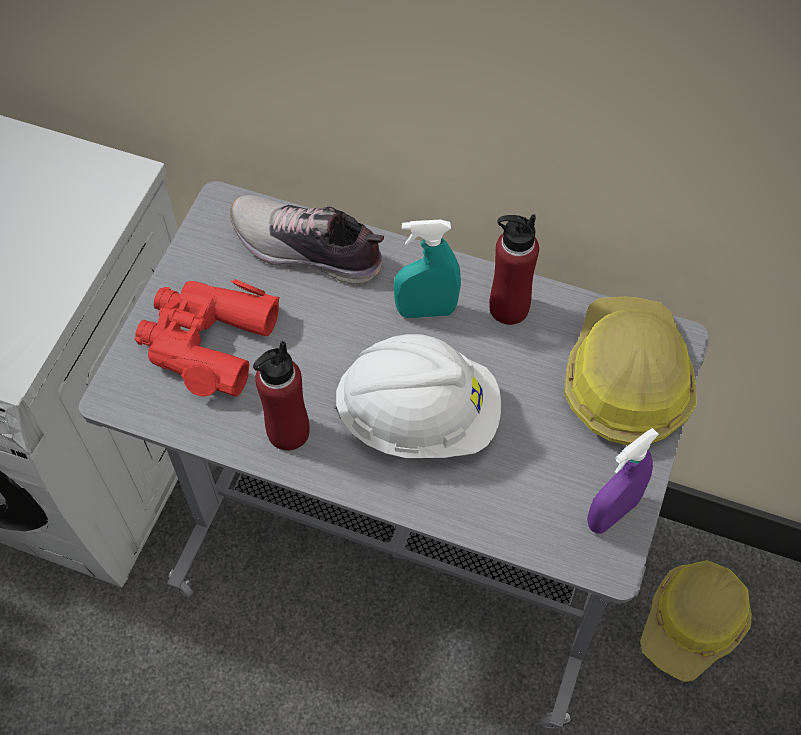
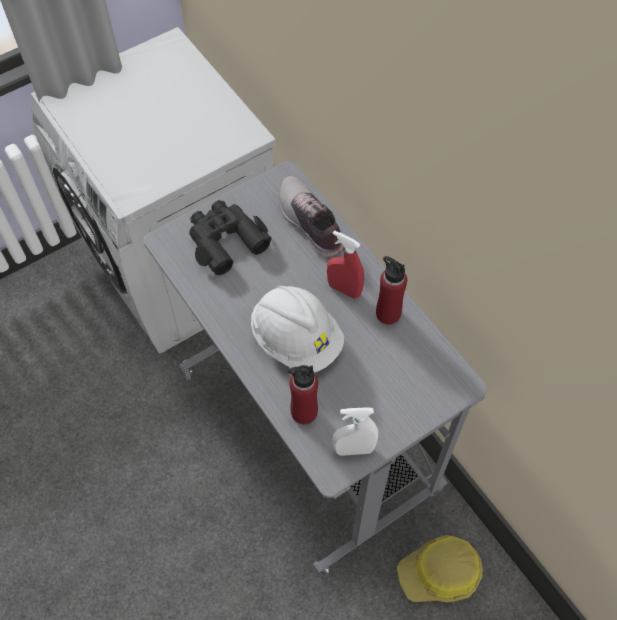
camera: 35 degrees right, 0 degrees up
red binoculars [135,279,279,397] -> black binoculars [189,200,272,275]
red bottle [253,341,310,451] -> red bottle moved to [288,365,318,424]
turquoise spray bottle [393,220,461,318] -> red spray bottle [327,231,364,299]
hard hat [564,297,697,445] -> none
purple spray bottle [587,428,659,534] -> white spray bottle [332,407,378,456]

